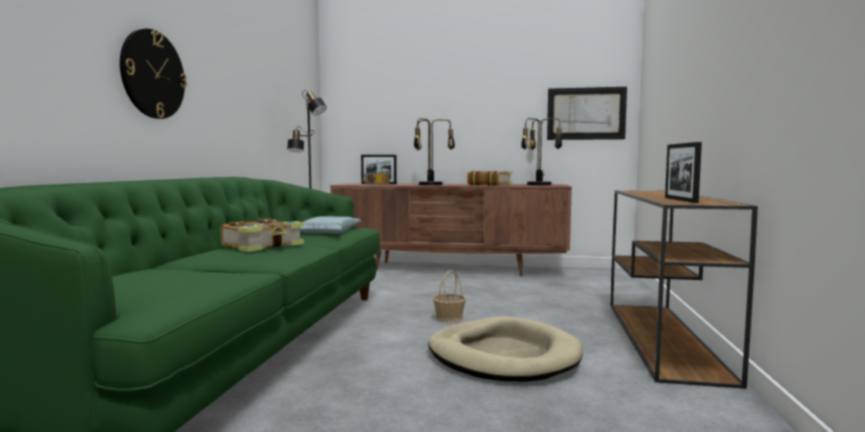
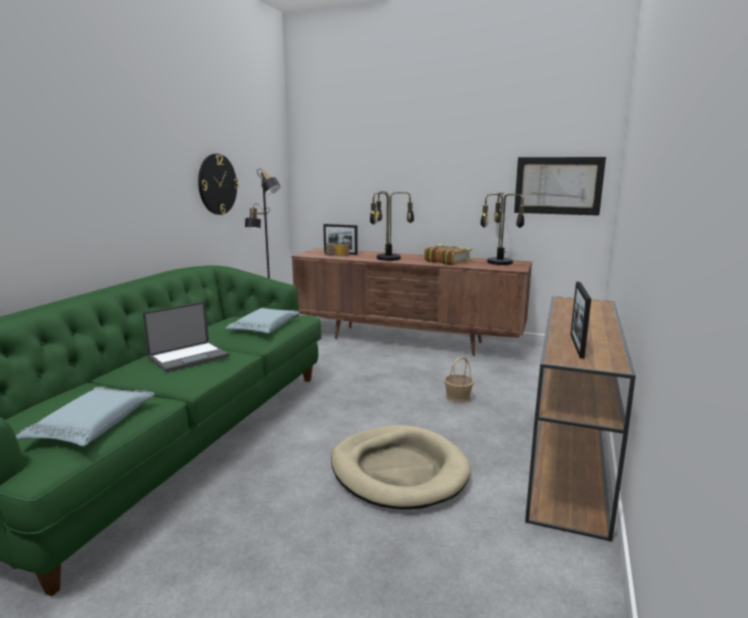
camera: 10 degrees right, 10 degrees up
wall clock [120,28,187,119] -> wall clock moved to [198,154,239,215]
book [221,218,304,252] -> laptop [142,301,230,372]
basket [433,270,466,324] -> basket moved to [444,356,474,403]
none -> blue pillow [16,386,155,447]

